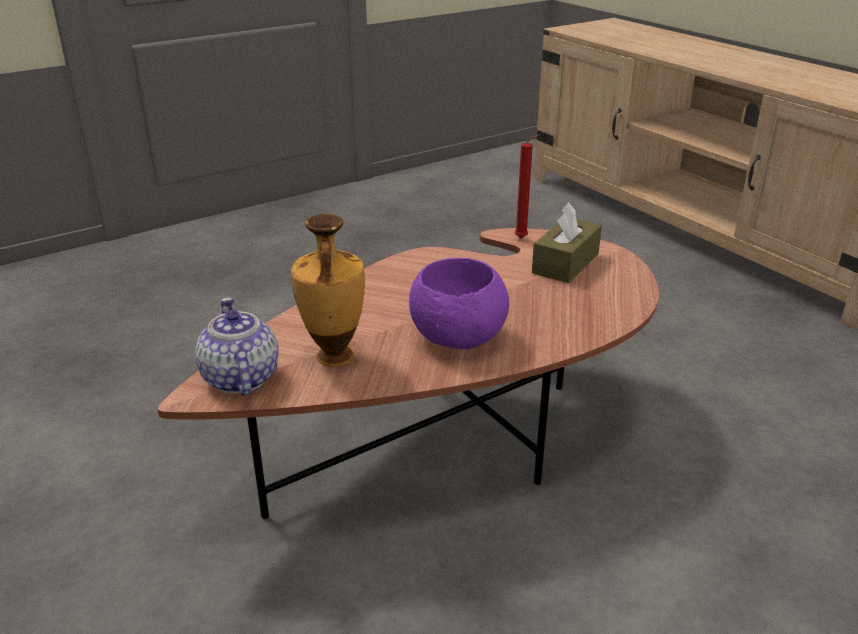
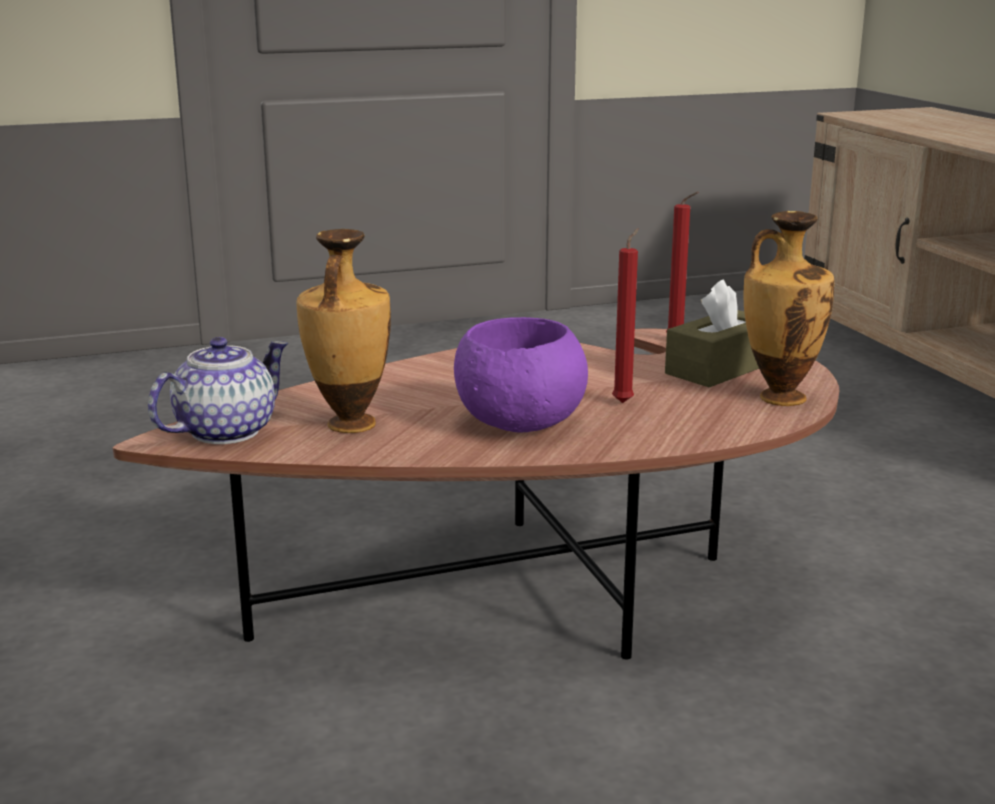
camera: 15 degrees right, 10 degrees down
teapot [195,297,279,396] -> teapot turned 45 degrees clockwise [148,337,288,444]
none -> red candle [612,228,639,403]
none -> vase [744,211,834,406]

